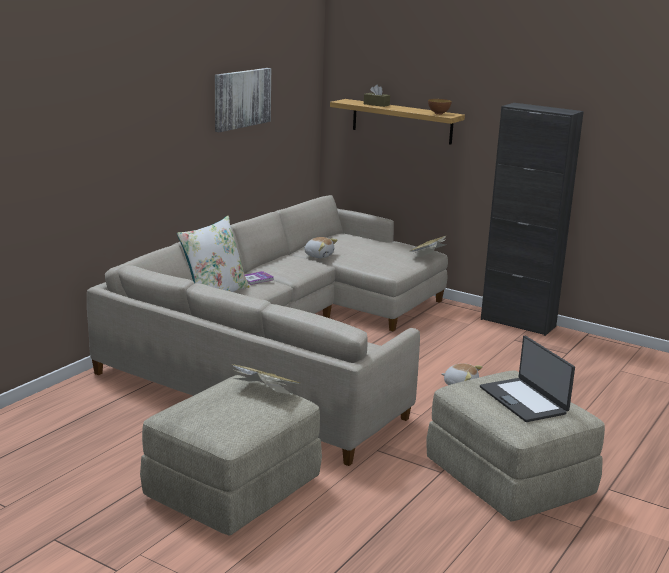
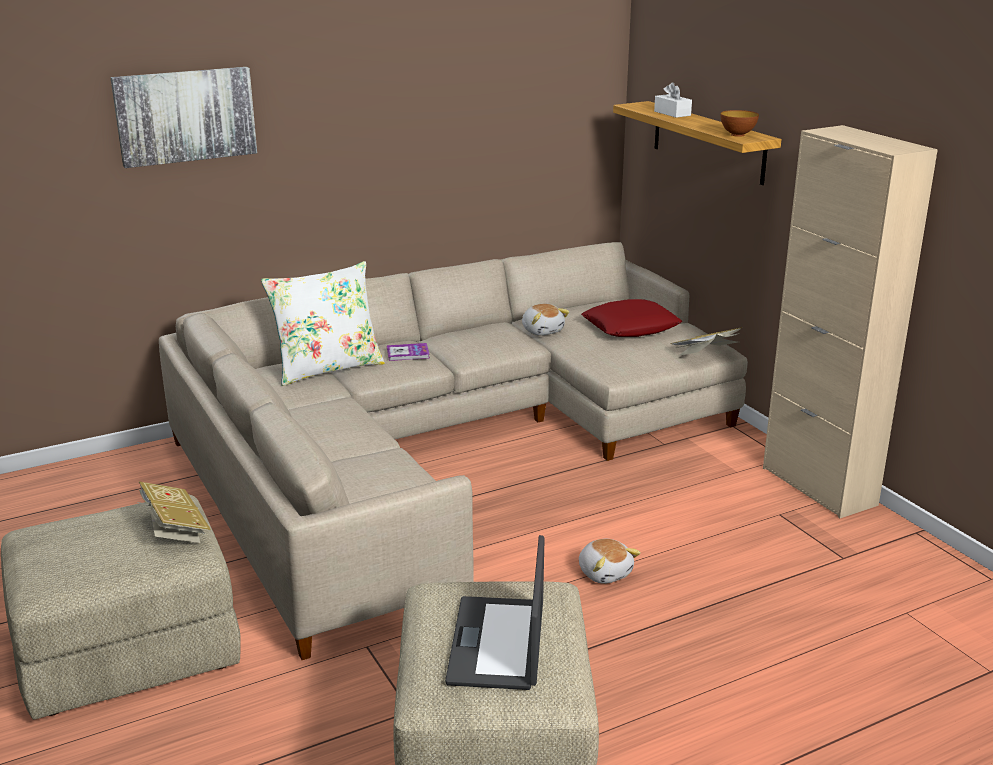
camera: 30 degrees right, 5 degrees up
picture [215,68,271,132] -> picture moved to [111,67,257,168]
brown tissue box [364,85,390,107] -> white tissue box [654,82,692,118]
black cabinet [481,103,584,336] -> beige cabinet [763,125,938,518]
none -> red pillow [581,299,682,337]

